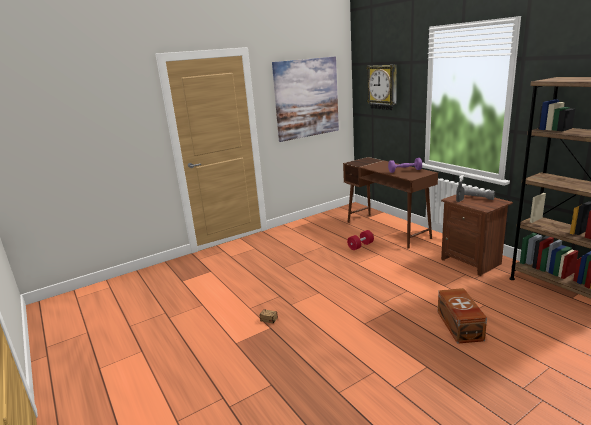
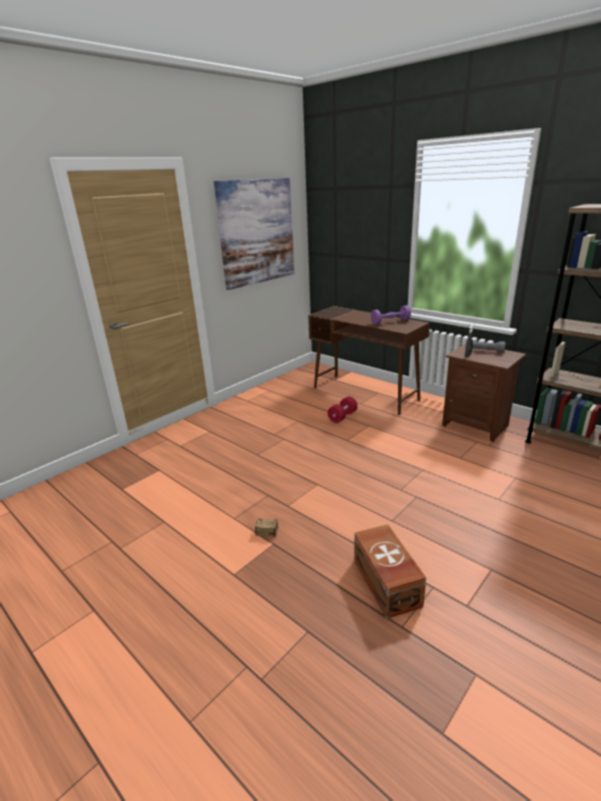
camera: 15 degrees left, 5 degrees up
wall clock [366,65,397,110] -> none
brown storage box [438,288,487,344] -> brown storage box moved to [354,524,426,619]

